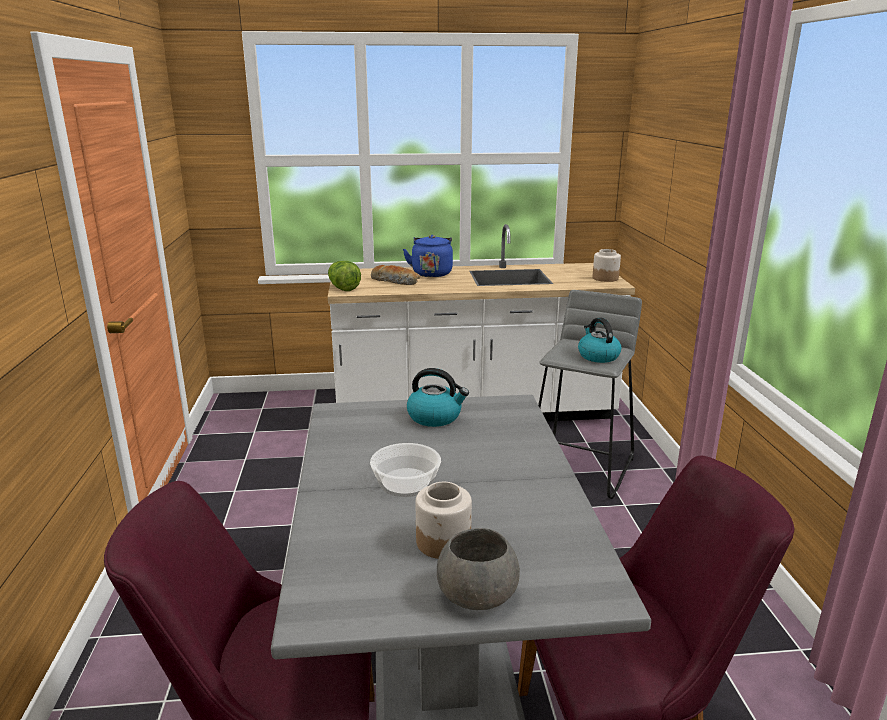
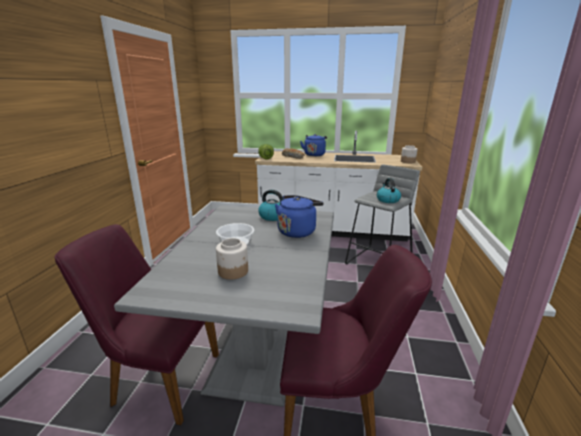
camera: 15 degrees right, 0 degrees up
grey bowl [437,528,520,610] -> none
none -> blue kettle [275,195,324,238]

